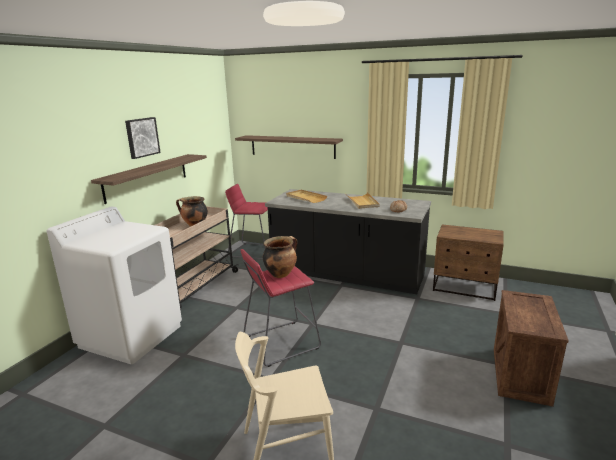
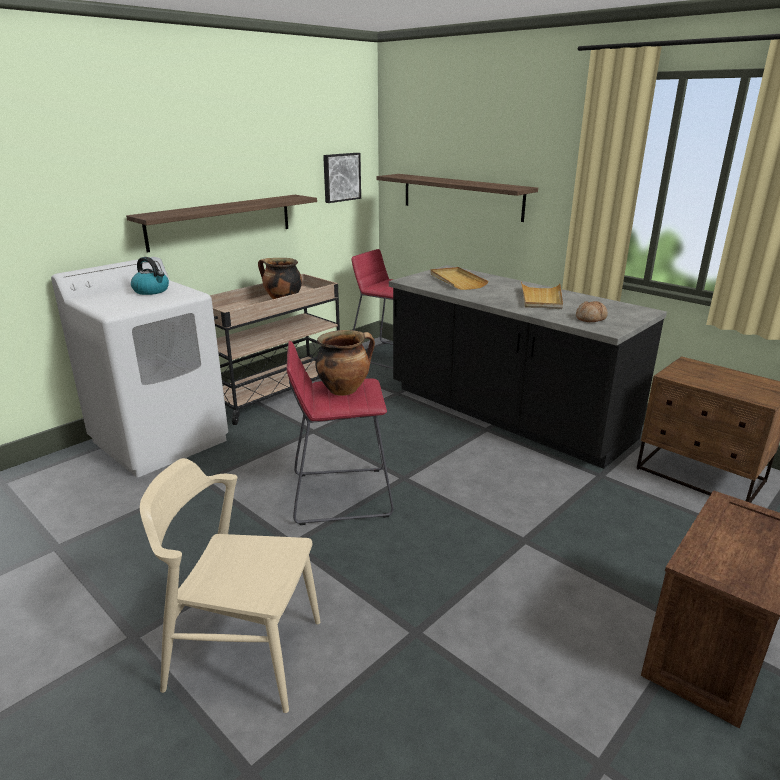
camera: 20 degrees right, 5 degrees up
picture [125,117,161,159] -> picture moved to [323,153,361,203]
none -> kettle [131,257,169,295]

